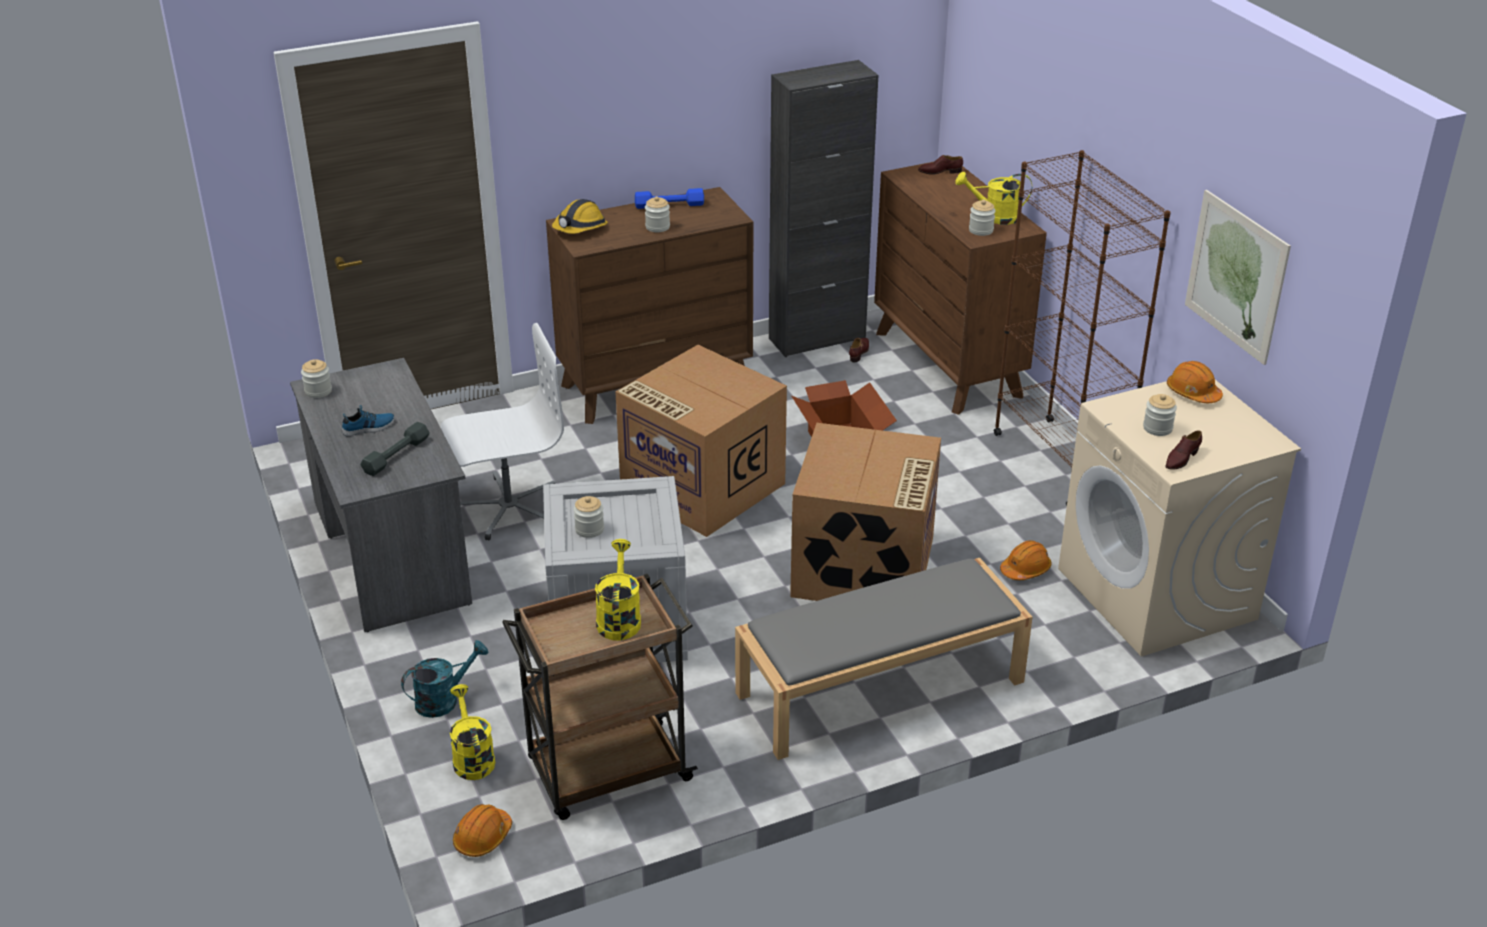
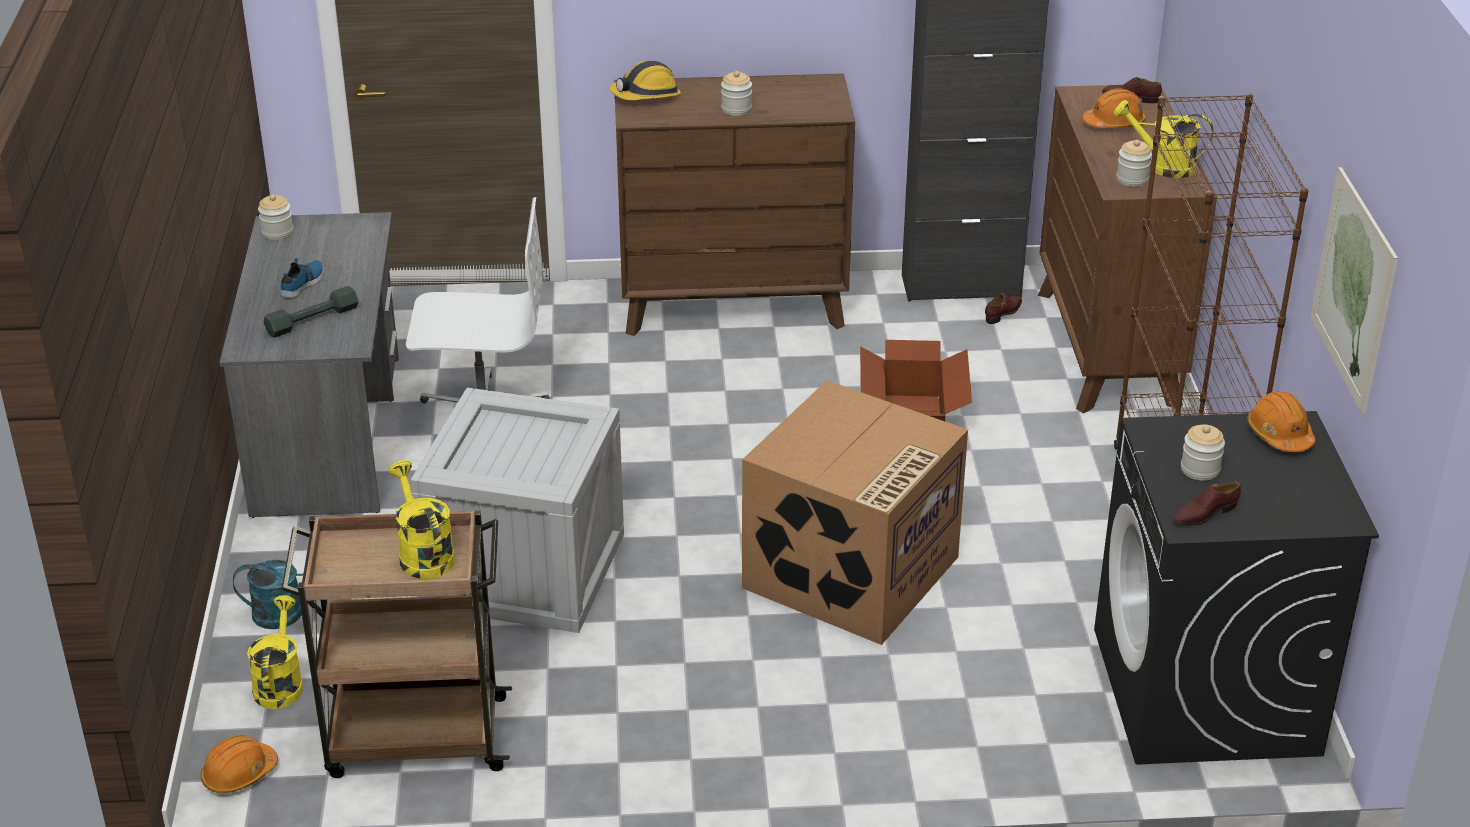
camera: 20 degrees right, 0 degrees up
shoe [342,405,395,436] -> shoe turned 60 degrees counterclockwise [280,258,324,299]
jar [573,496,604,538] -> none
yellow watering can [595,539,641,641] -> yellow watering can turned 45 degrees counterclockwise [389,460,455,579]
cardboard box [615,345,787,537] -> none
blue dumbbell [635,188,704,209] -> none
grey bench [735,558,1033,760] -> none
orange hard hat [1000,540,1052,580] -> orange hard hat moved to [1083,88,1146,128]
beige washing machine [1058,380,1301,656] -> black washing machine [1094,411,1379,765]

